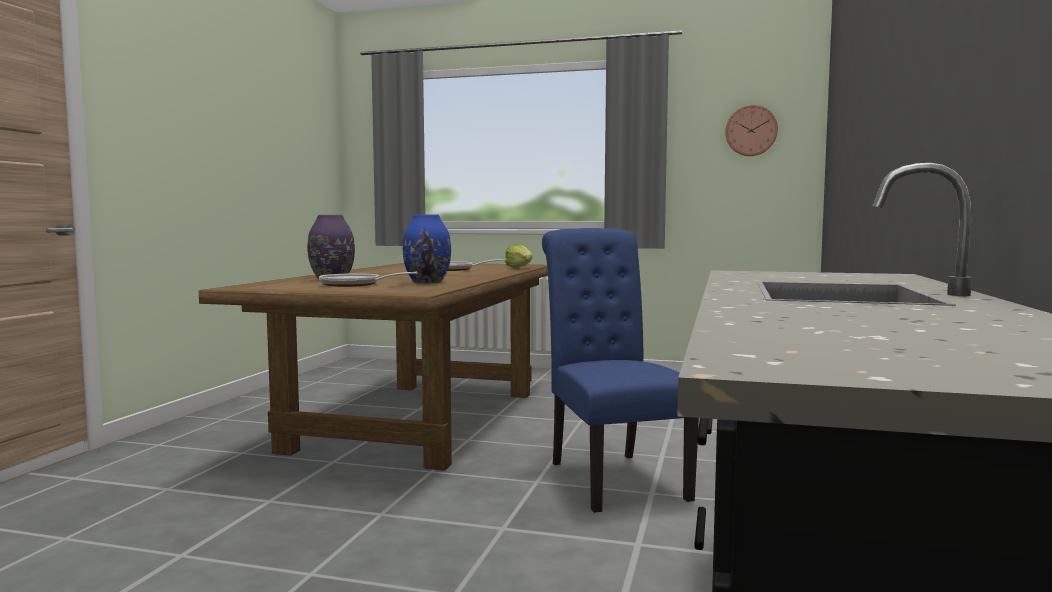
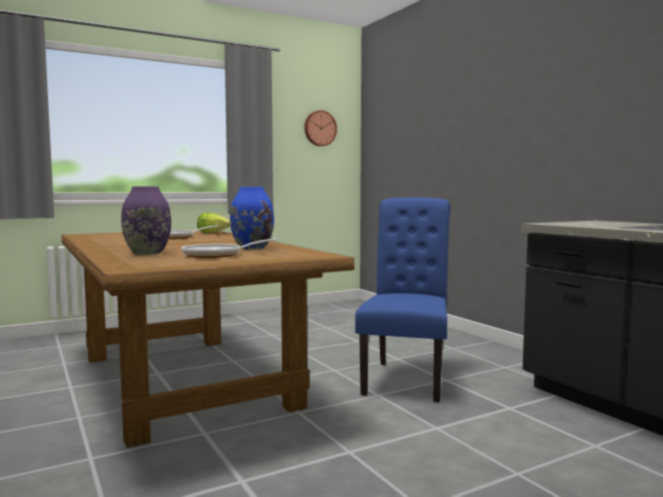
camera: 45 degrees left, 0 degrees up
blue chair [542,228,699,513] -> blue chair turned 75 degrees clockwise [355,197,450,403]

